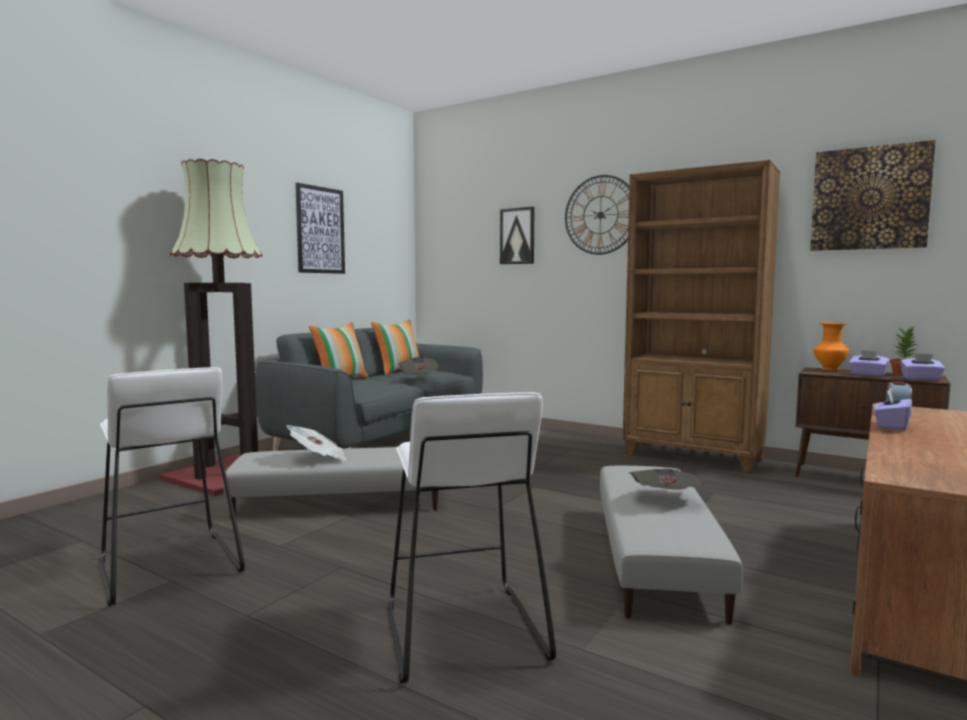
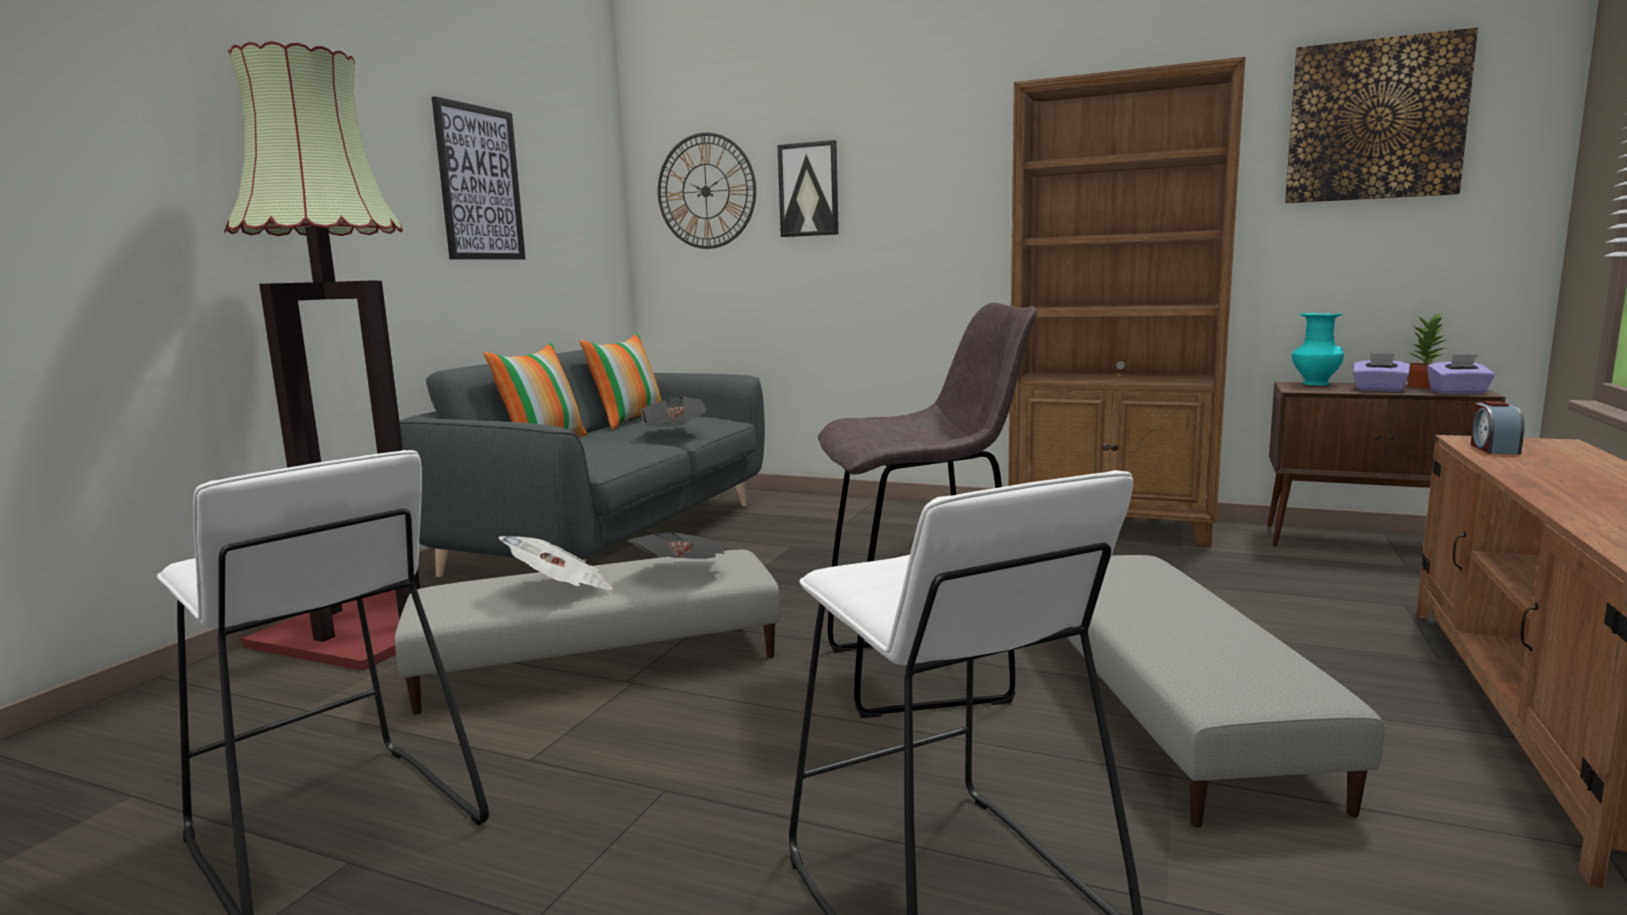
camera: 10 degrees left, 5 degrees up
wall clock [565,175,629,255] -> wall clock moved to [658,133,756,249]
newspaper [629,469,704,490] -> newspaper moved to [627,533,727,559]
orange vase [814,322,849,371] -> turquoise vase [1292,313,1344,386]
purple tissue box [874,389,912,431] -> none
none -> grey stool [818,303,1037,718]

